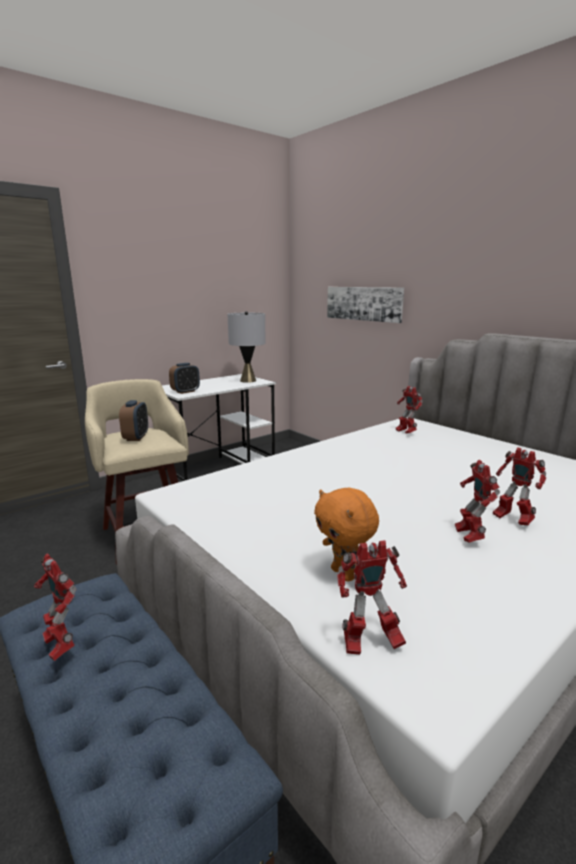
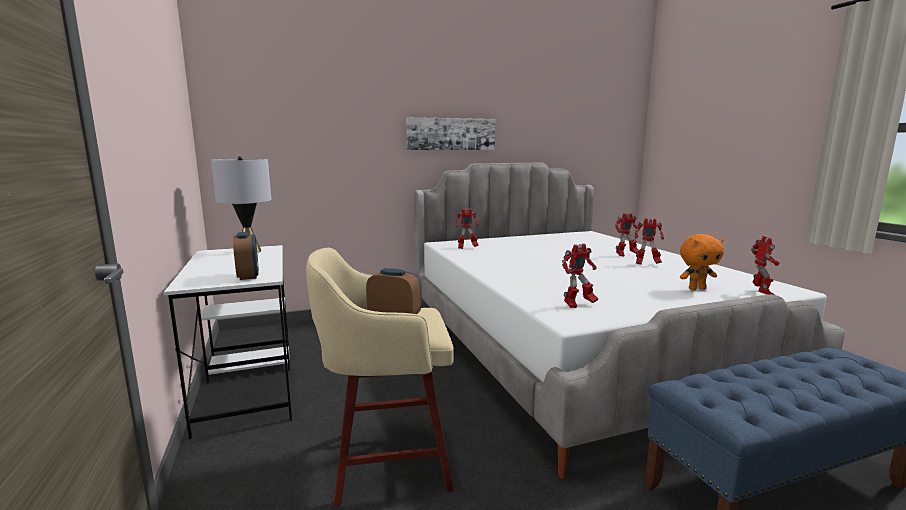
camera: 70 degrees left, 5 degrees down
toy robot [34,553,77,661] -> toy robot moved to [562,243,598,308]
picture [327,287,404,323] -> picture moved to [406,117,495,150]

